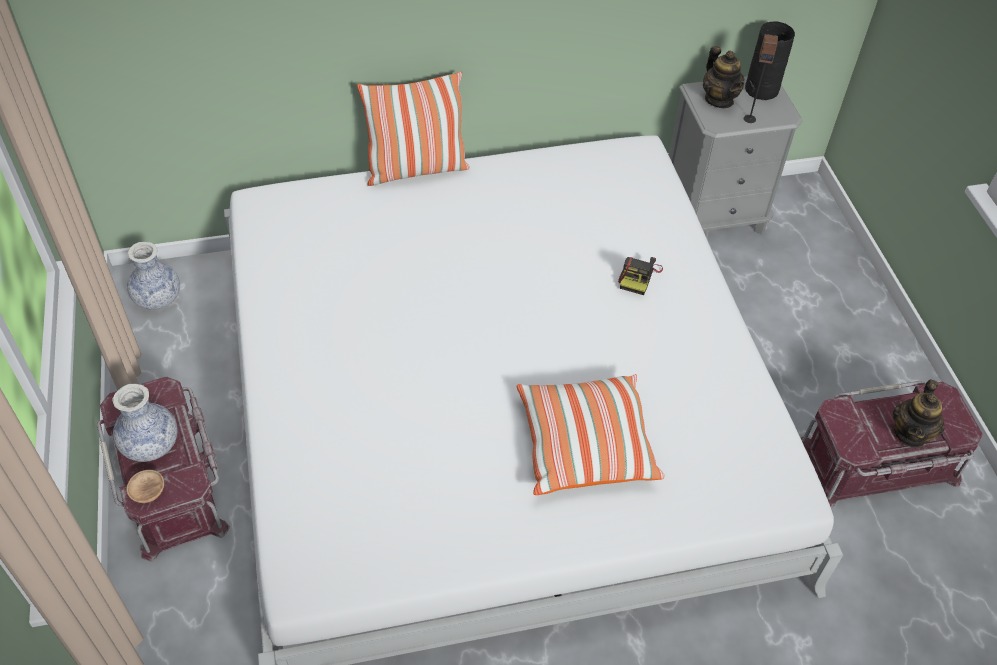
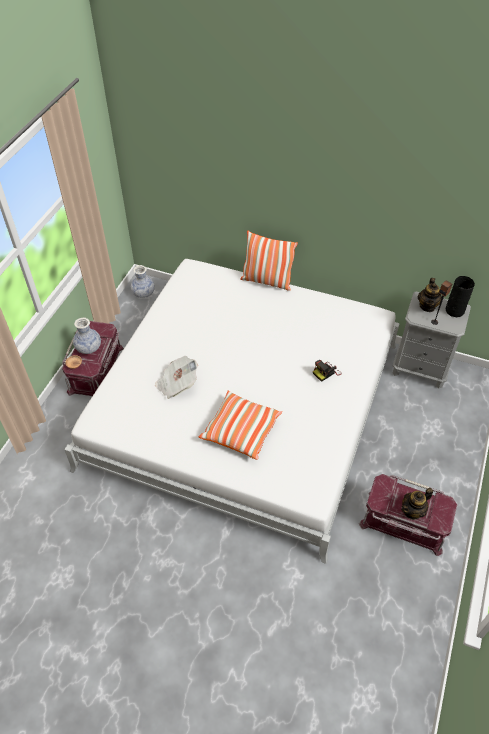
camera: 35 degrees right, 0 degrees up
none -> newspaper [155,356,198,399]

